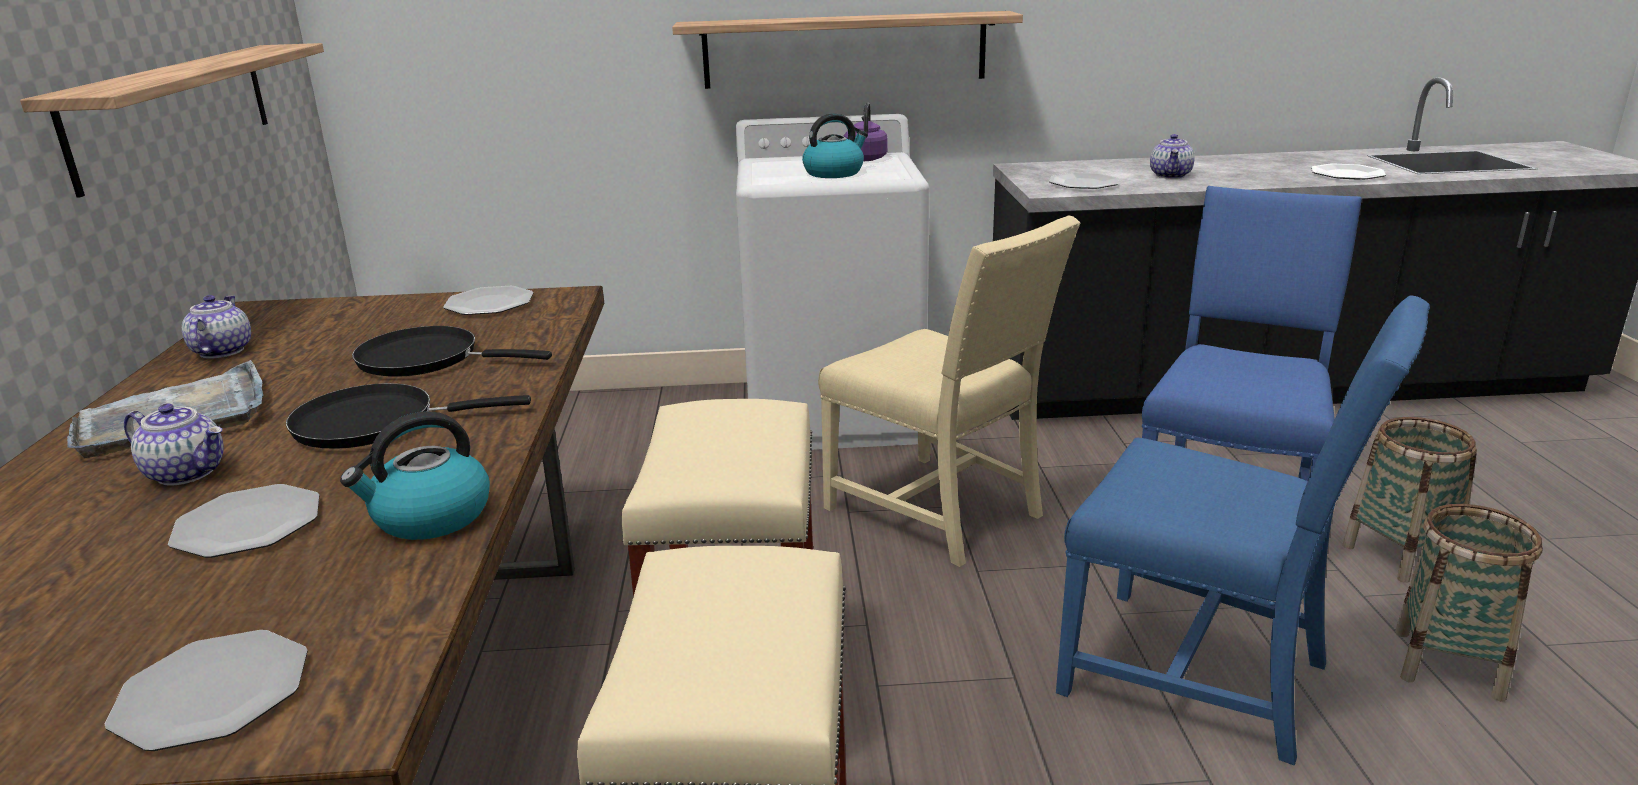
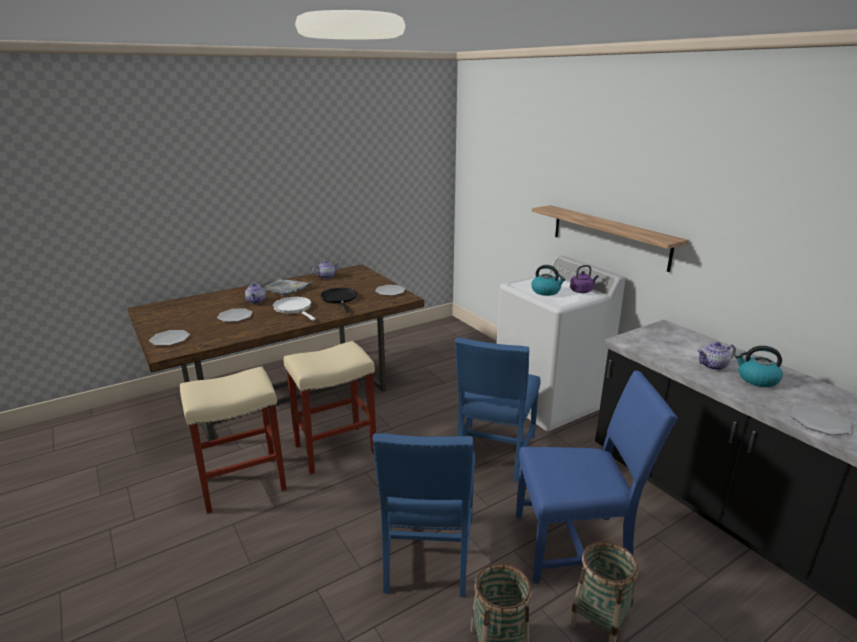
camera: 60 degrees right, 0 degrees up
shelf [20,43,324,198] -> none
black frying pan [286,383,531,449] -> white frying pan [272,297,315,321]
kettle [340,411,490,540] -> kettle moved to [735,346,783,387]
beige chair [818,215,1080,567] -> blue chair [455,337,541,482]
plate [1049,172,1119,189] -> none

